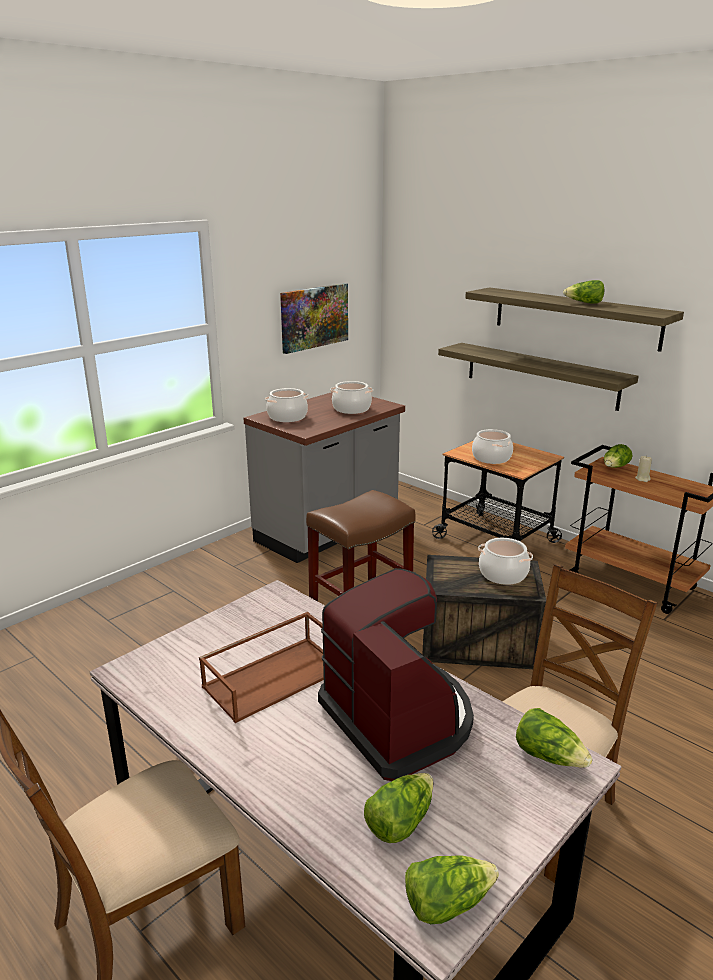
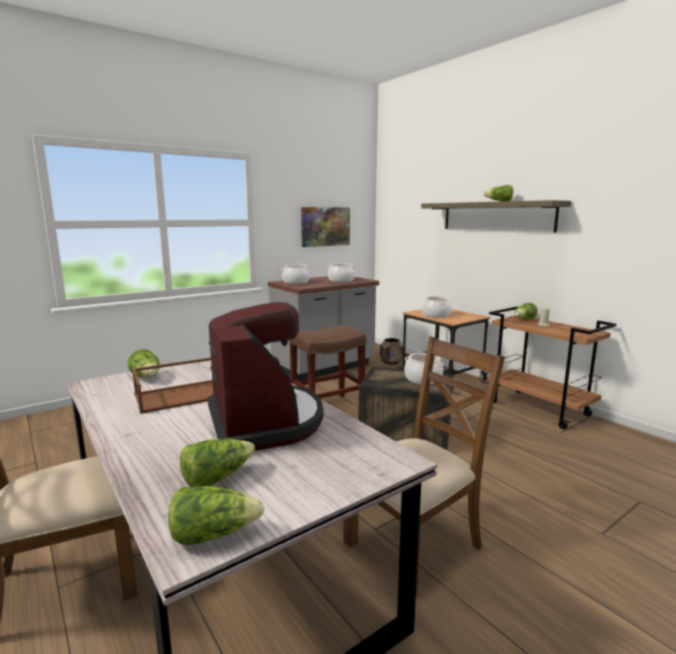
camera: 10 degrees right, 10 degrees down
shelf [438,343,639,411] -> none
lettuce [516,708,592,767] -> lettuce moved to [128,349,160,378]
none -> brown planter [380,338,403,365]

